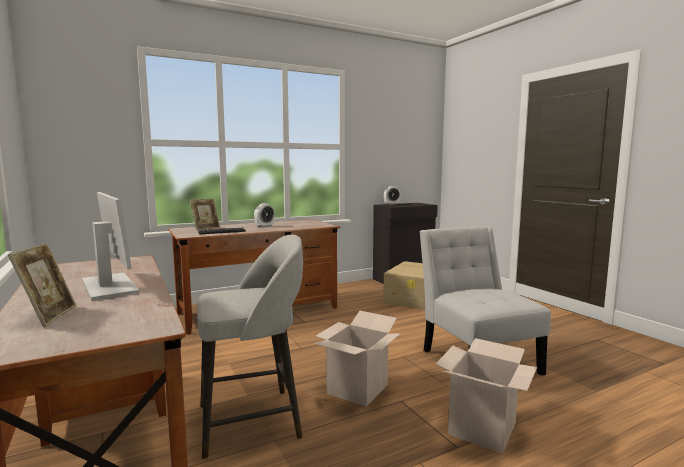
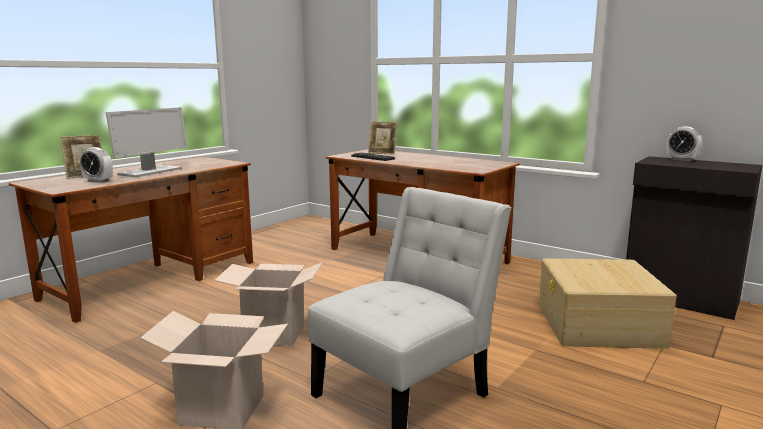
camera: 65 degrees right, 5 degrees up
grey stool [197,235,303,459] -> none
alarm clock [254,203,275,228] -> alarm clock moved to [80,147,113,183]

